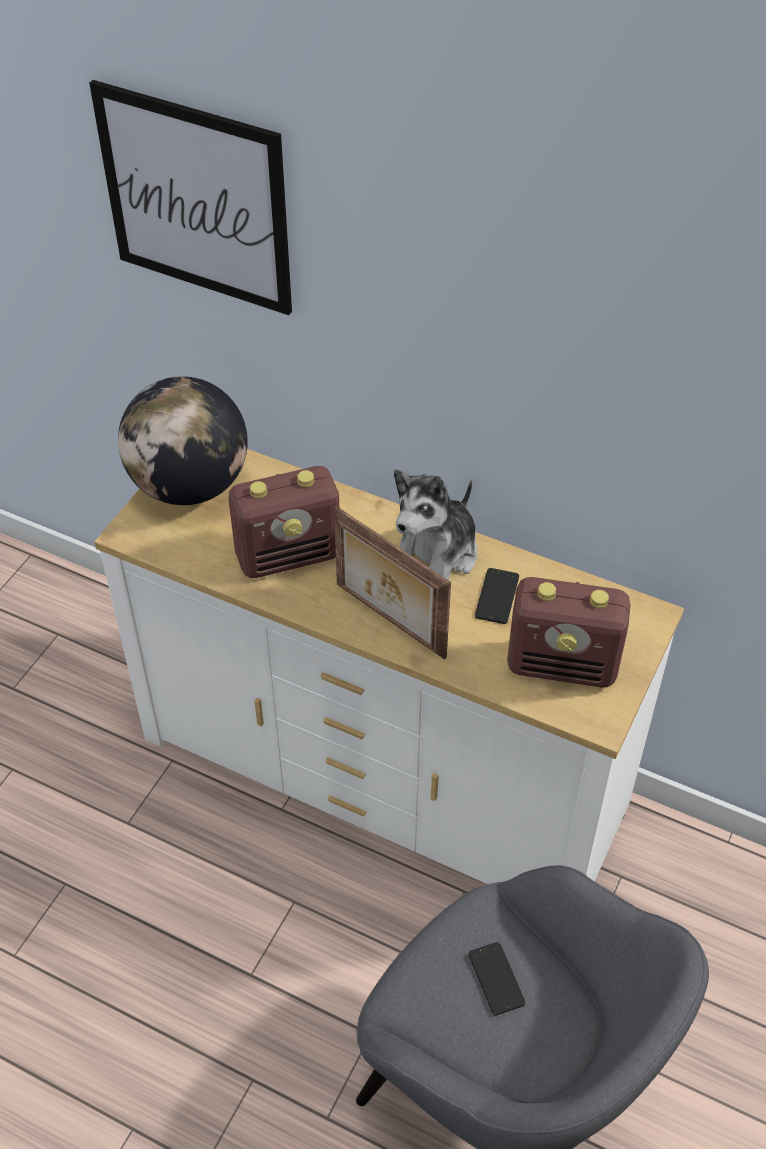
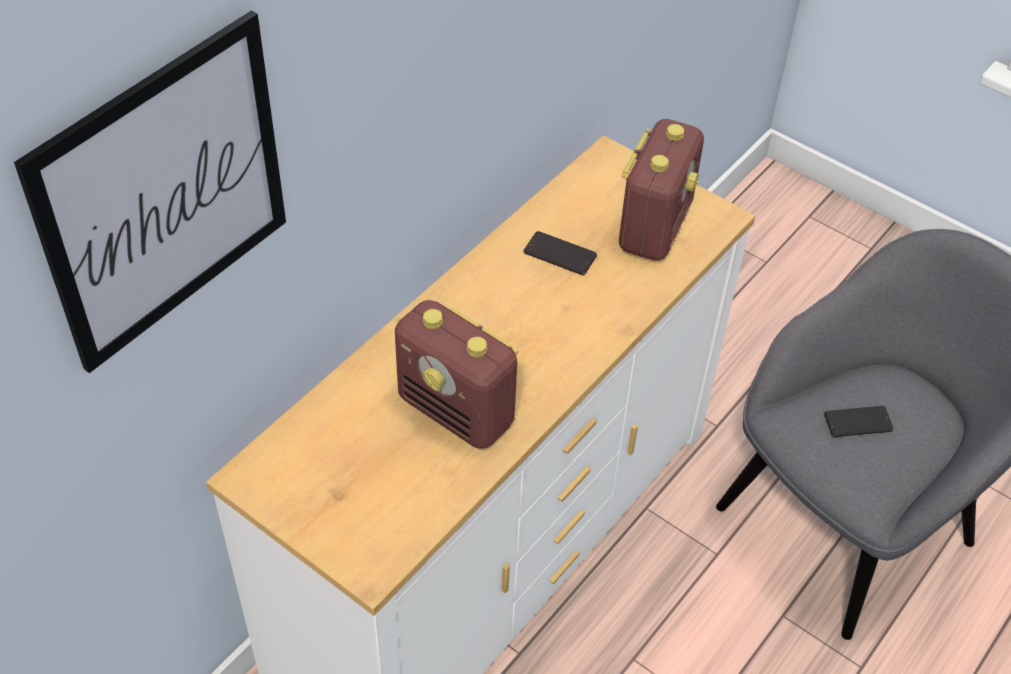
camera: 80 degrees left, 0 degrees up
globe [118,376,248,505] -> none
radio [229,466,339,578] -> radio turned 135 degrees clockwise [395,300,518,449]
picture frame [334,506,451,660] -> none
plush toy [394,470,478,580] -> none

